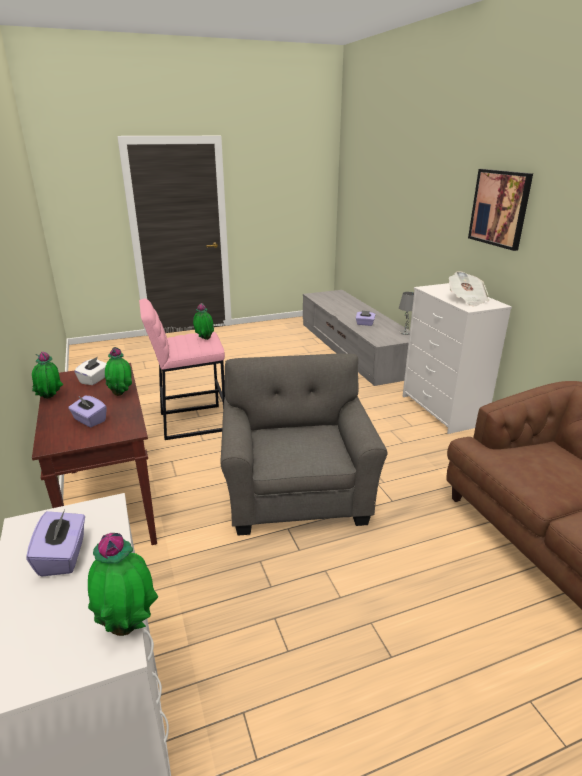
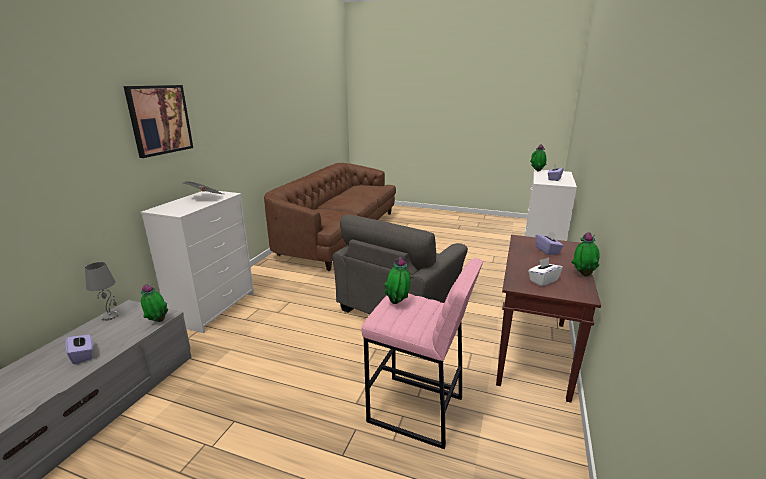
camera: 140 degrees left, 5 degrees down
potted plant [105,347,132,396] -> potted plant moved to [141,284,168,322]

